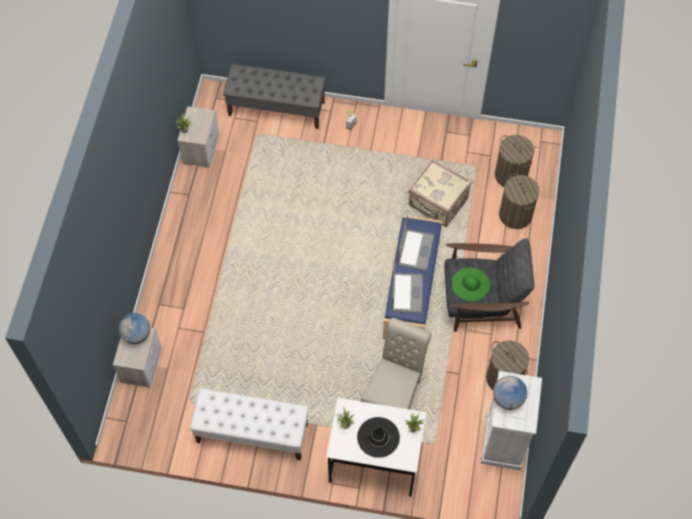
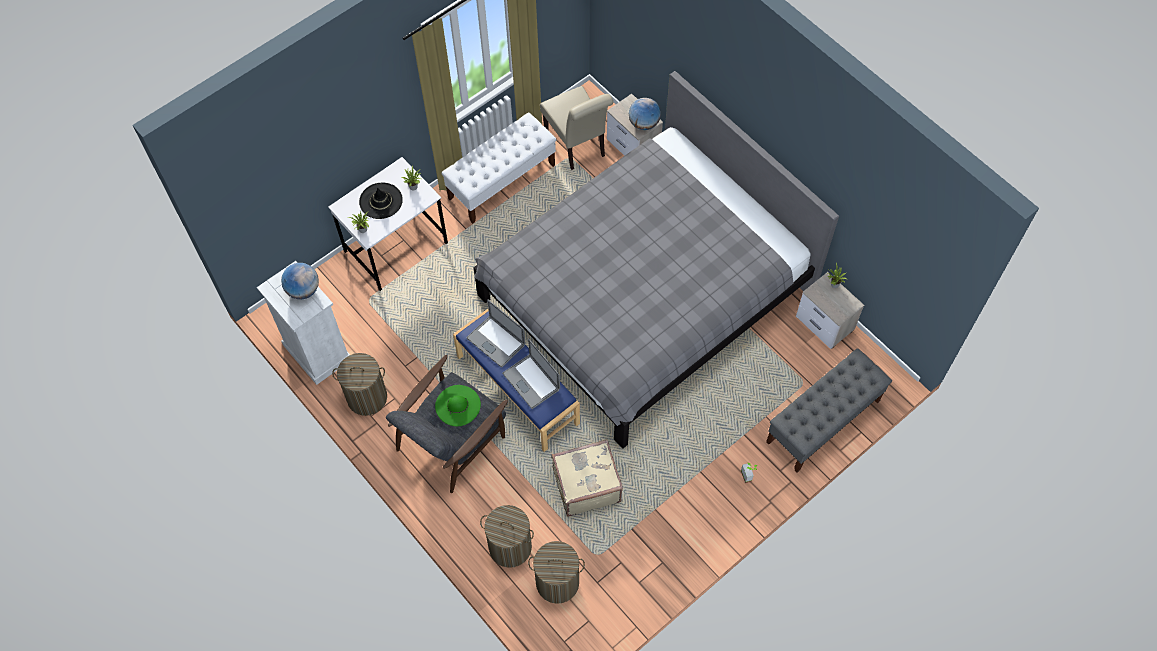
camera: 130 degrees right, 0 degrees up
beige chair [360,318,432,409] -> beige chair moved to [540,86,613,170]
none -> grey bed [473,71,839,448]

